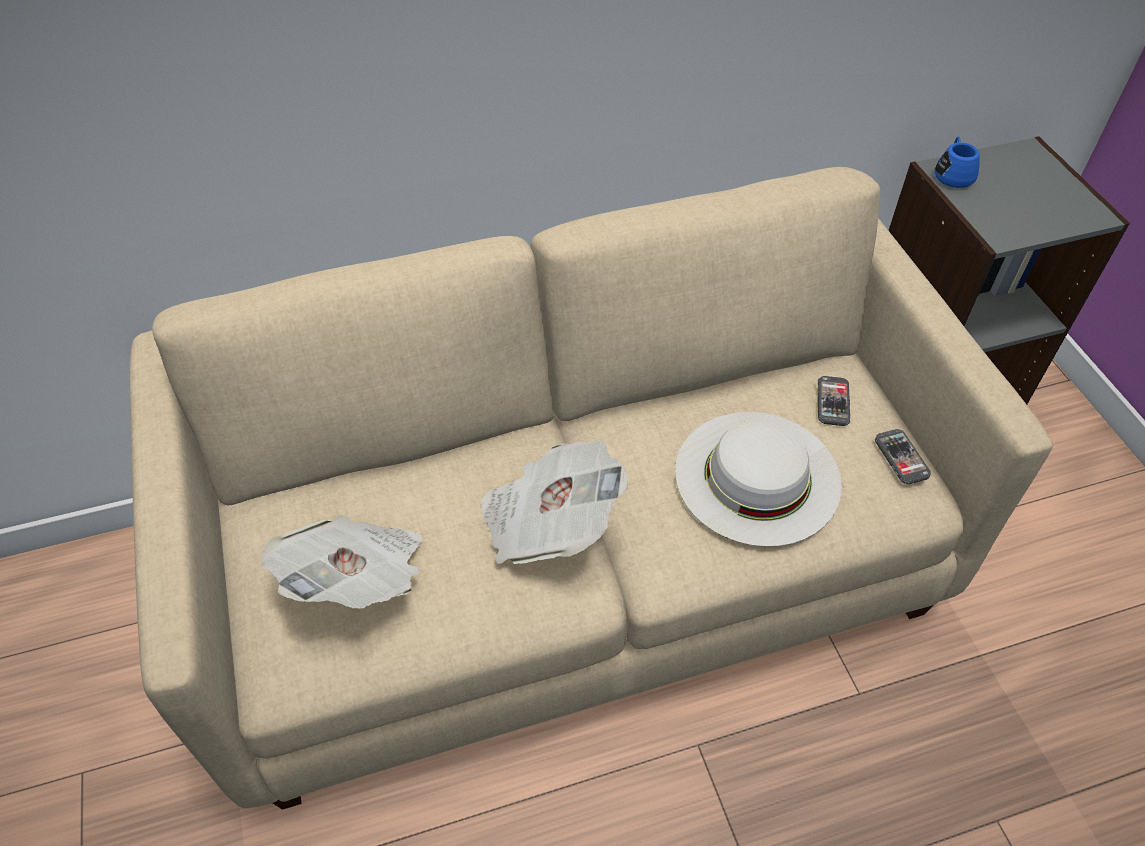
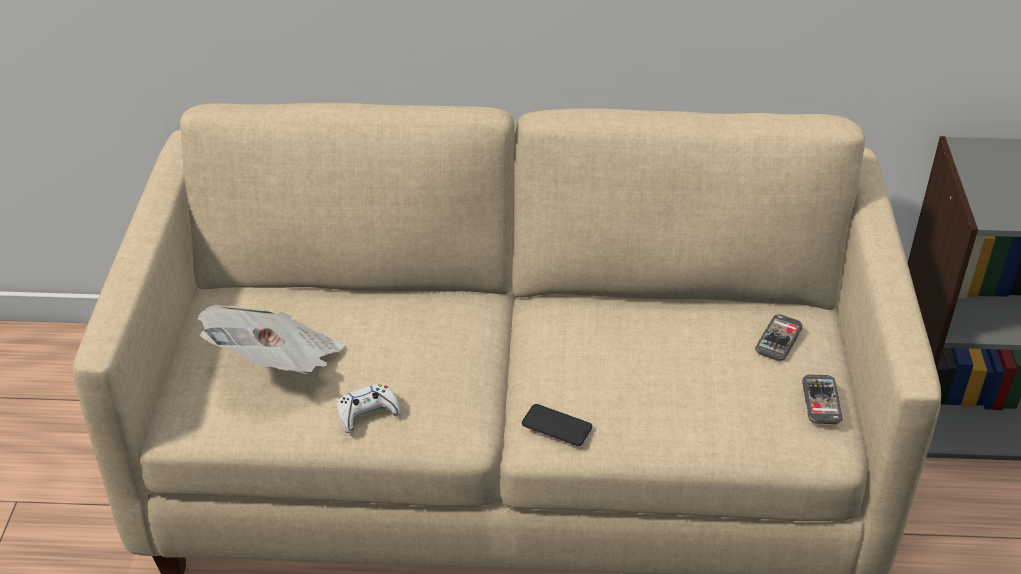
camera: 20 degrees right, 10 degrees down
newspaper [480,440,628,564] -> none
white hat [675,412,842,547] -> none
blue mug [934,137,980,188] -> none
none -> white game controller [337,384,400,433]
none -> phone [522,404,592,446]

